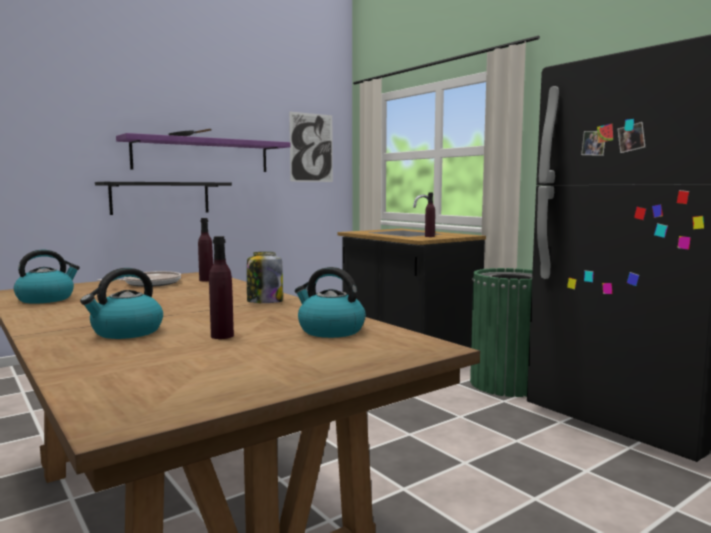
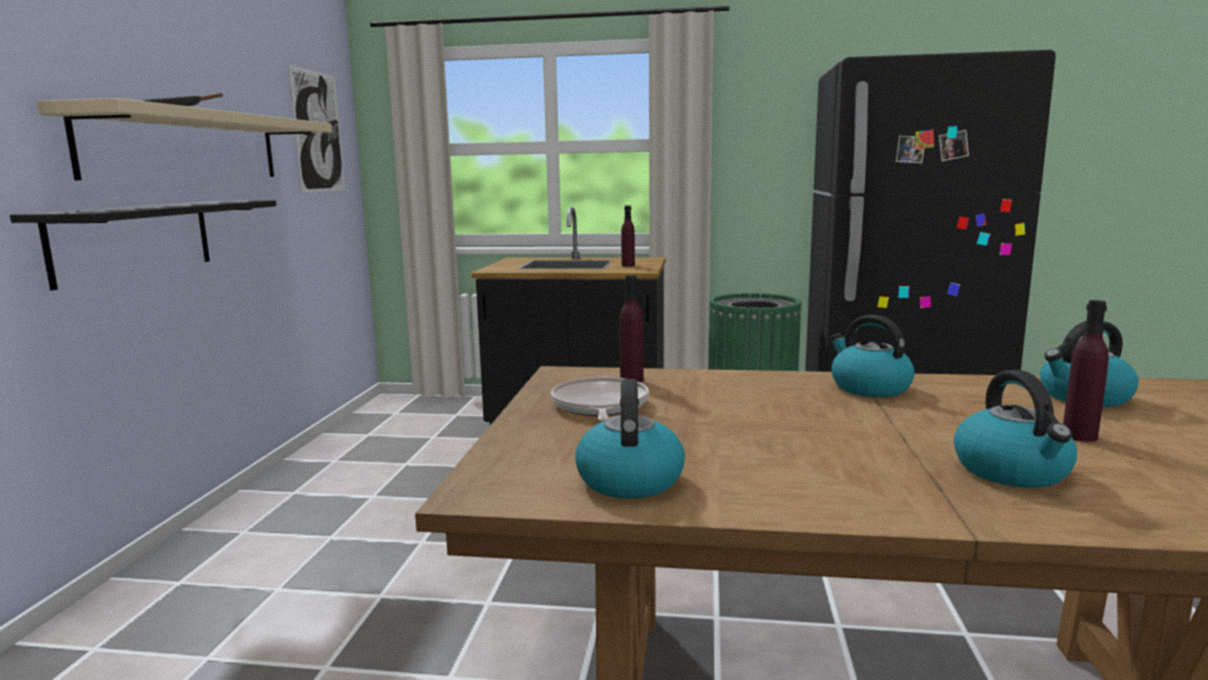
camera: 45 degrees left, 5 degrees up
purple shelf [116,133,290,172] -> beige shelf [37,98,332,180]
jar [247,252,283,303] -> kettle [830,315,915,397]

